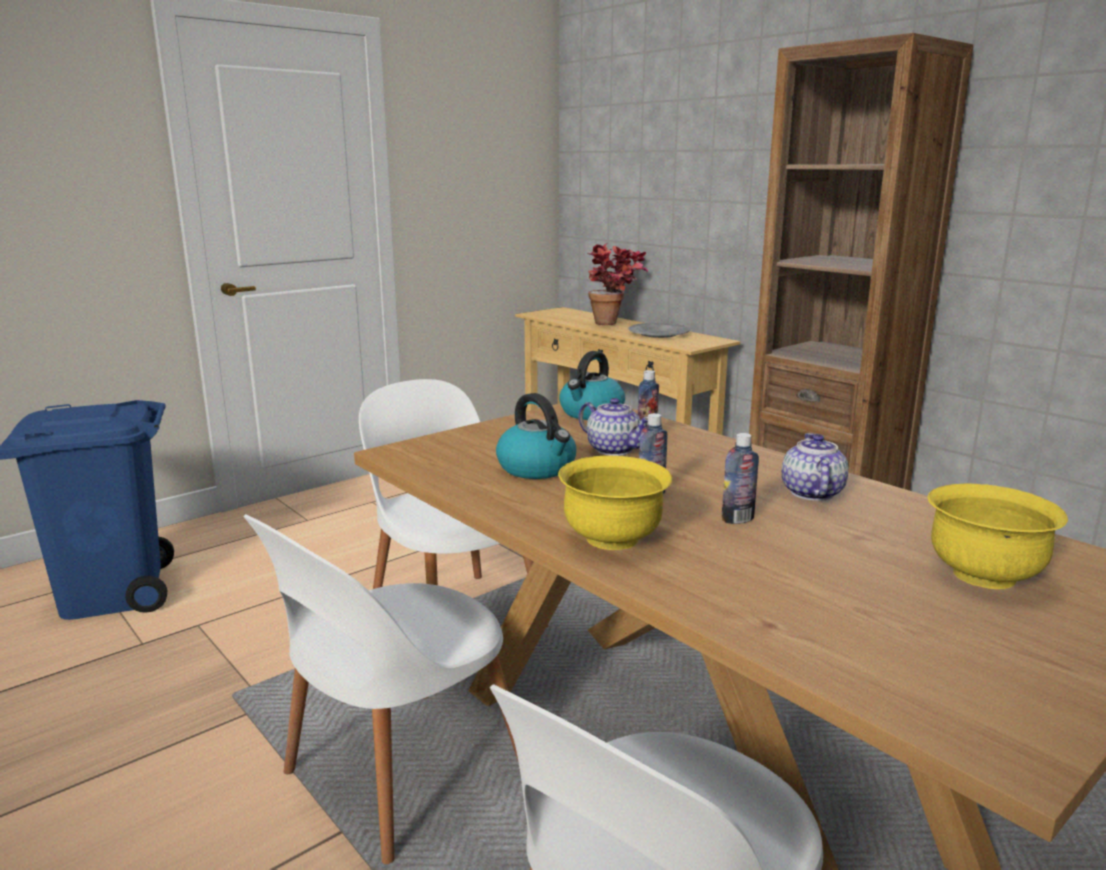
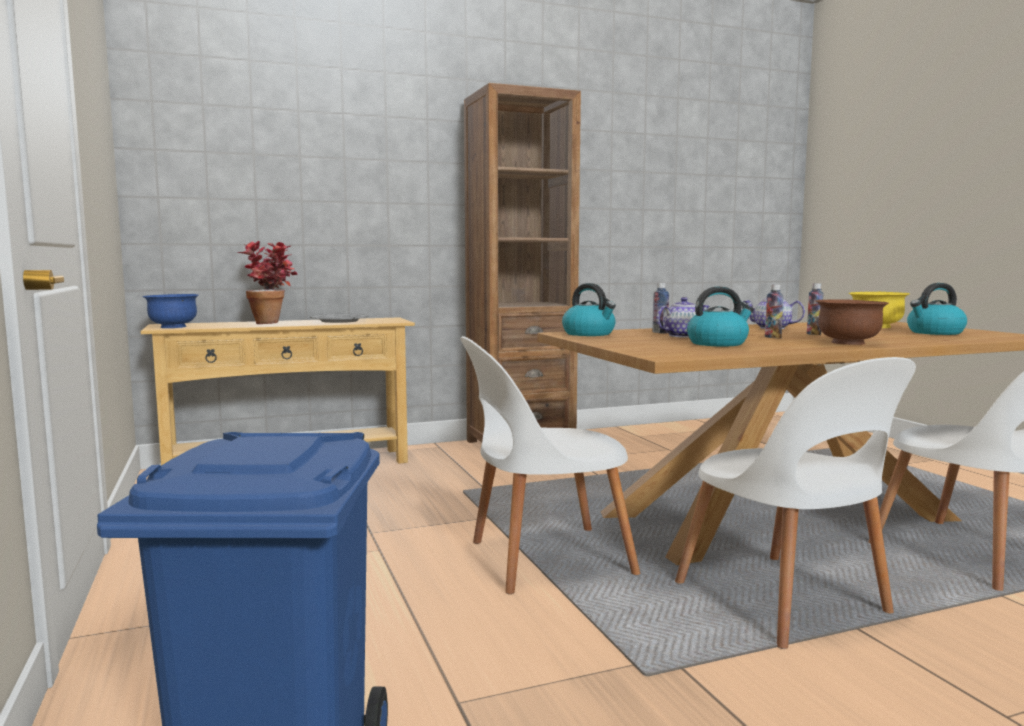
camera: 70 degrees left, 10 degrees down
yellow bowl [558,455,672,550] -> brown bowl [816,299,889,345]
none -> blue bowl [142,294,198,328]
none -> kettle [907,283,967,335]

